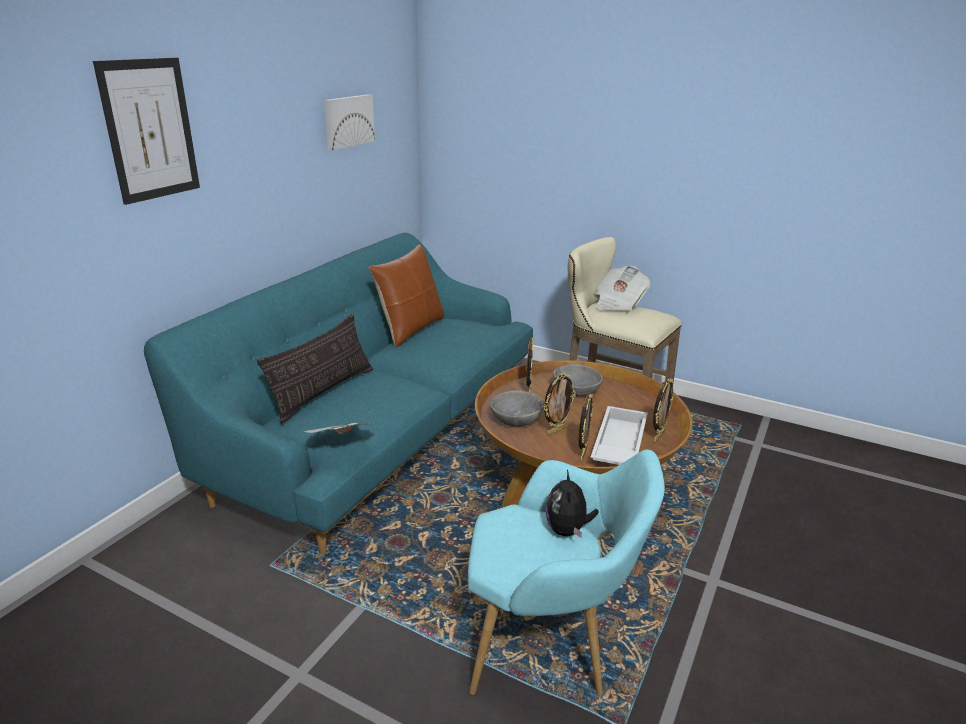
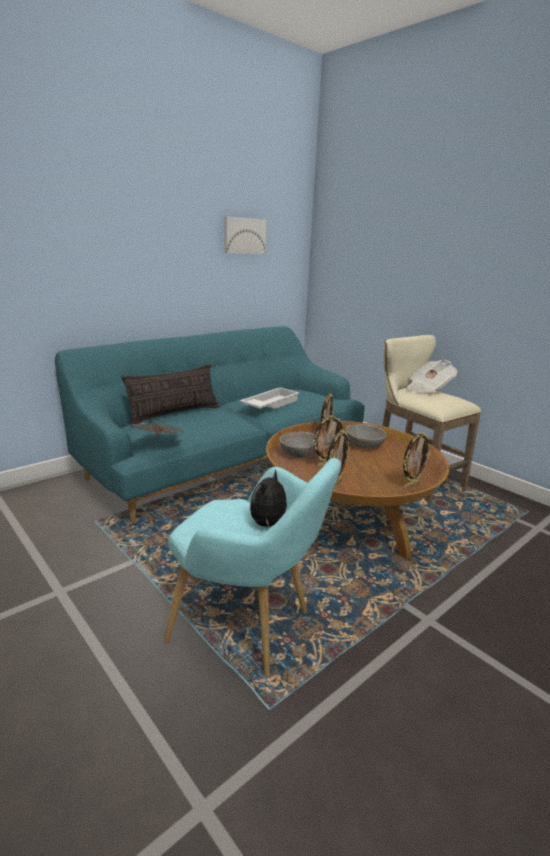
camera: 20 degrees right, 5 degrees down
picture [93,58,200,205] -> none
brown pillow [369,244,444,347] -> none
white tray [591,406,648,465] -> white tray moved to [240,388,299,409]

